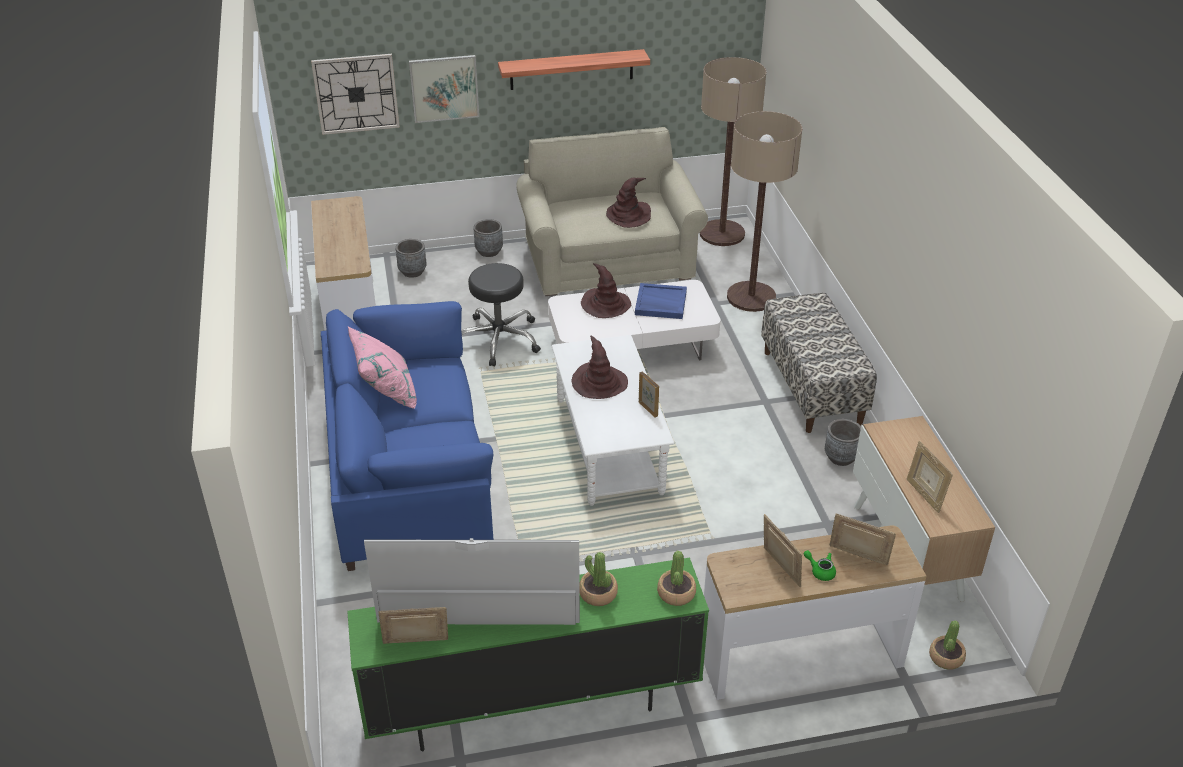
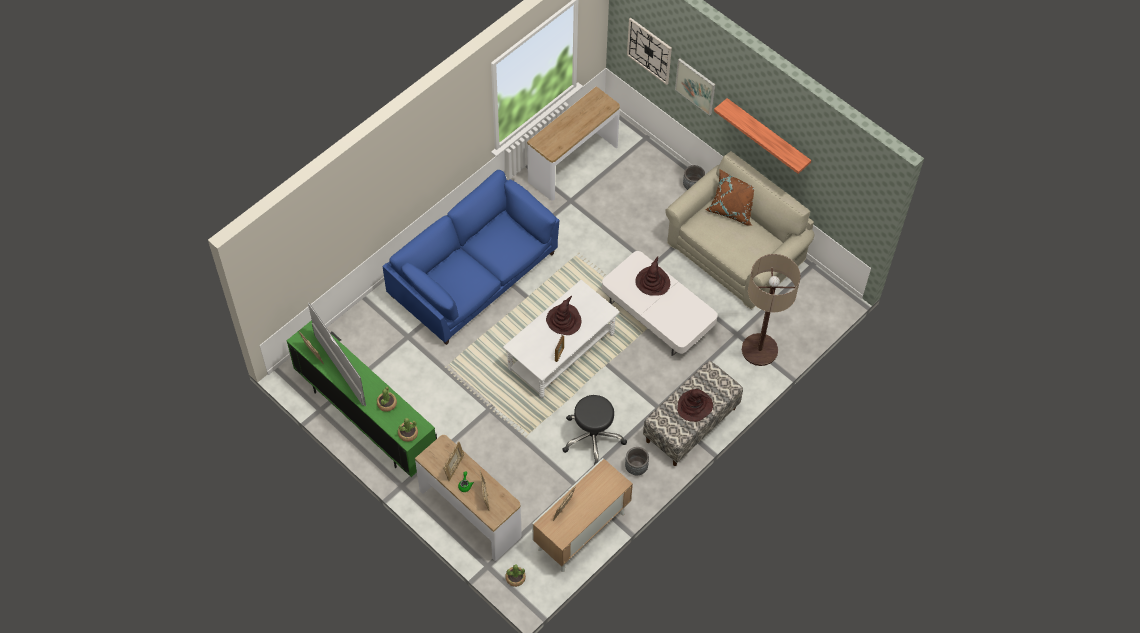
camera: 55 degrees right, 20 degrees up
pink pillow [348,327,417,408] -> none
grey planter [395,239,427,278] -> none
black stool [461,263,541,367] -> black stool moved to [562,395,627,466]
brown hat [606,177,651,228] -> brown hat moved to [677,389,713,422]
blue tray [635,283,687,319] -> none
floor lamp [699,57,766,246] -> none
none -> brown pillow [706,169,754,226]

